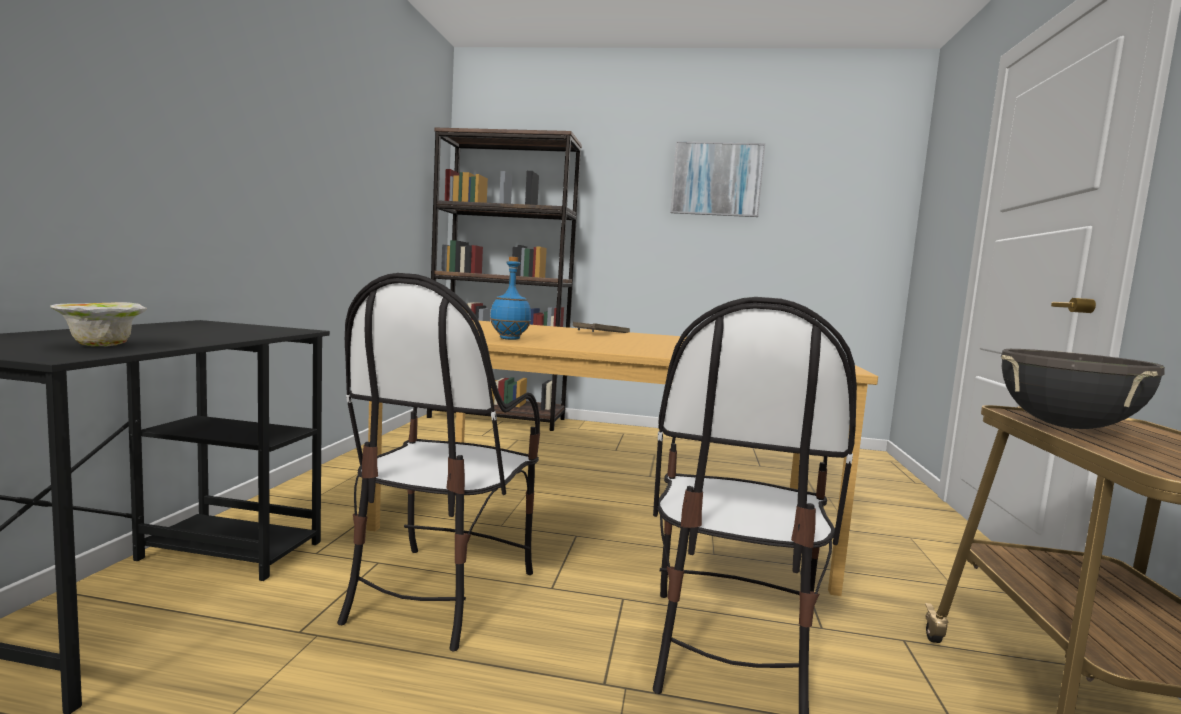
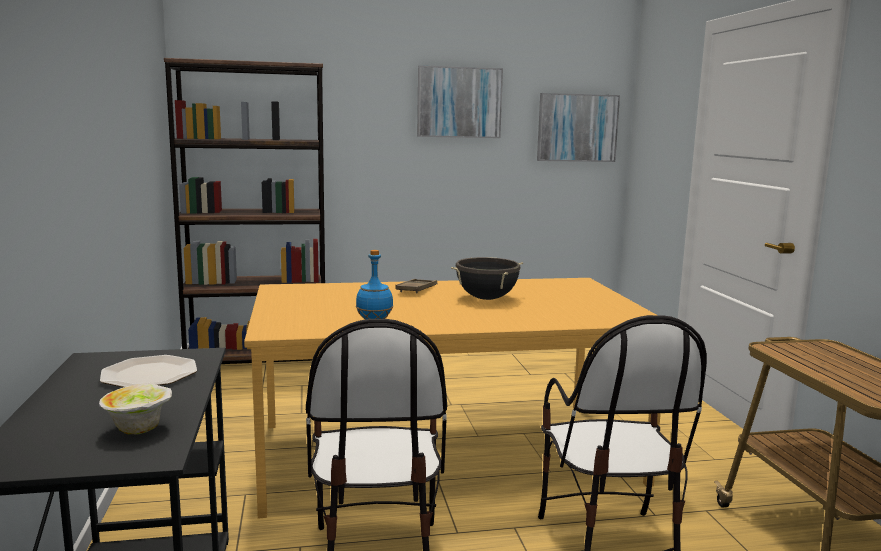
camera: 20 degrees left, 5 degrees up
black cooking pot [1001,349,1165,429] -> black cooking pot moved to [451,257,523,300]
none -> plate [100,355,197,387]
none -> picture [537,93,620,162]

